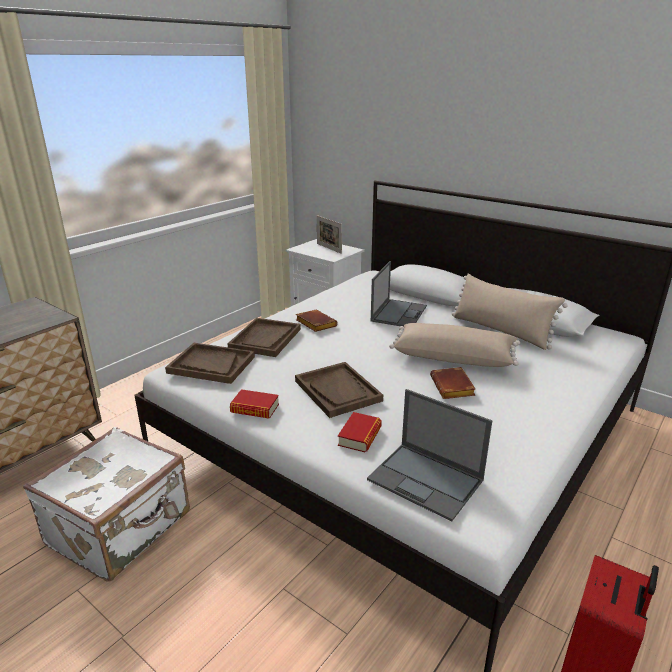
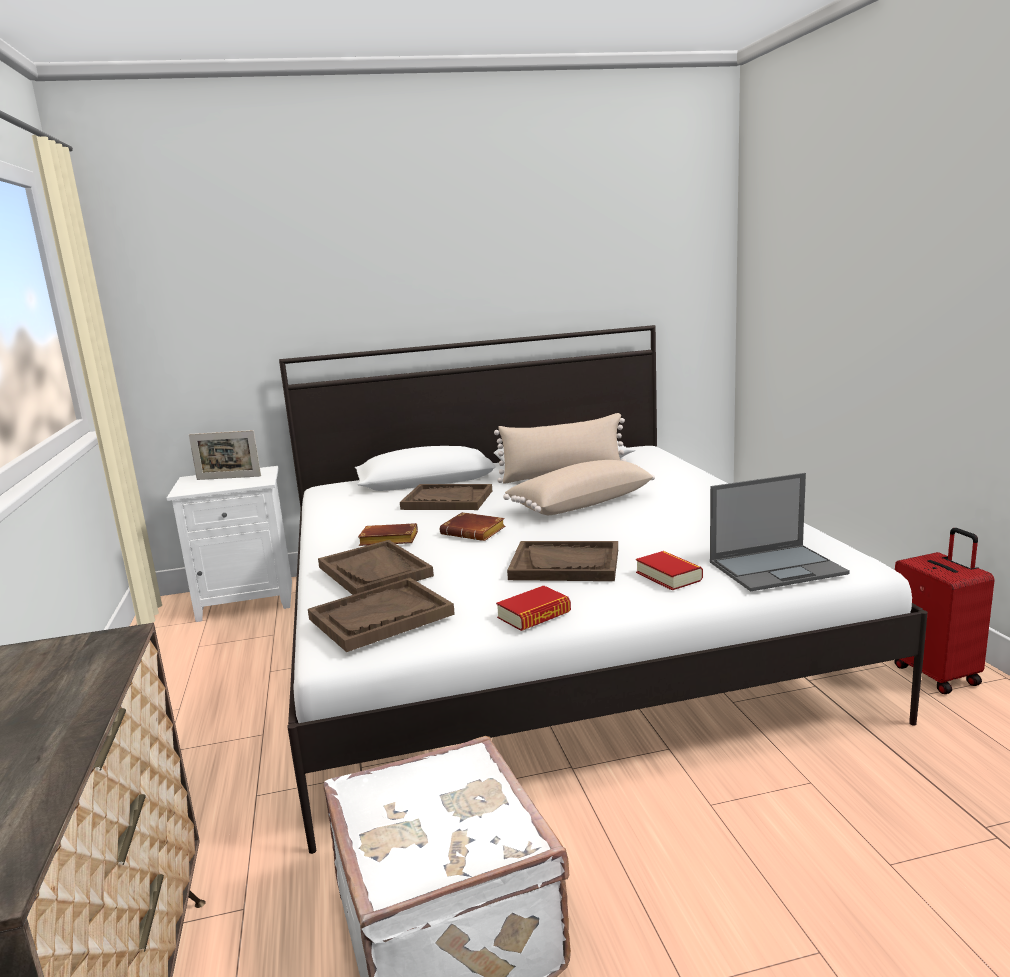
camera: 50 degrees left, 10 degrees down
laptop [371,261,427,327] -> brown tray [400,484,492,510]
brown book [430,367,476,399] -> brown book moved to [440,512,505,541]

